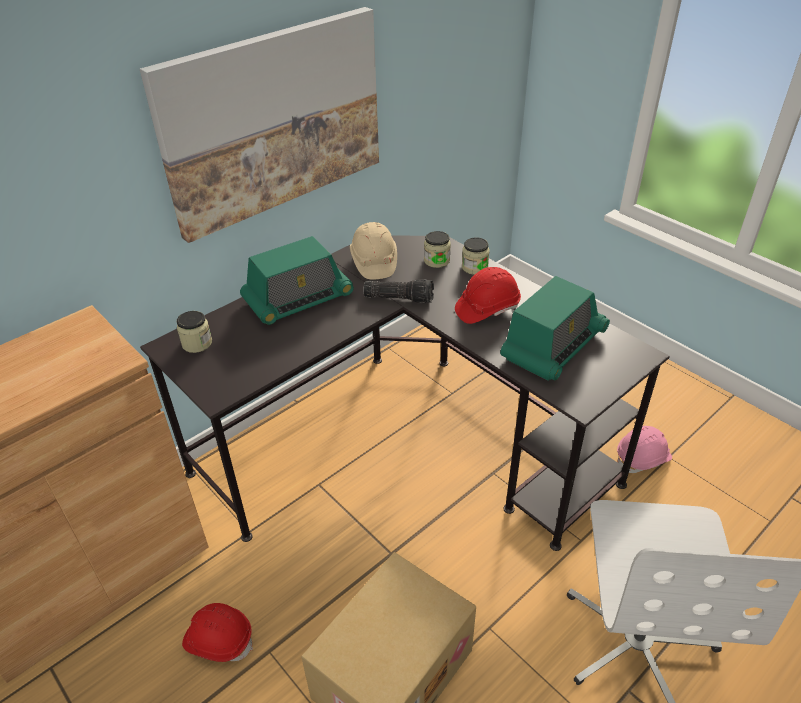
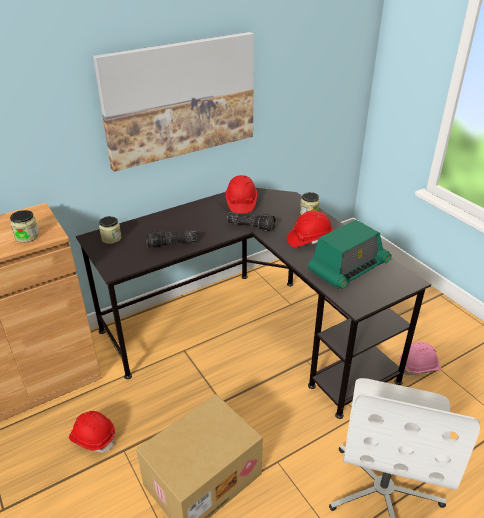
camera: 10 degrees right, 5 degrees down
radio [240,236,354,325] -> none
beige hard hat [350,222,397,280] -> red hard hat [226,175,257,213]
jar [424,231,451,268] -> jar moved to [10,210,40,243]
none -> flashlight [146,230,197,248]

